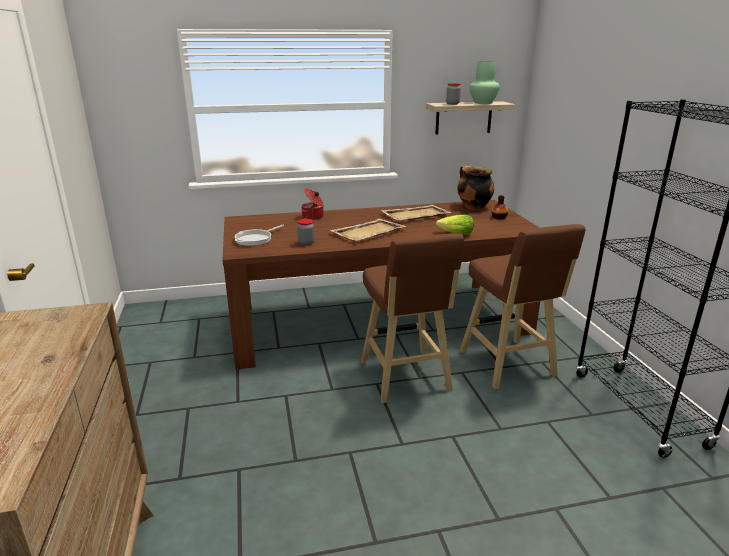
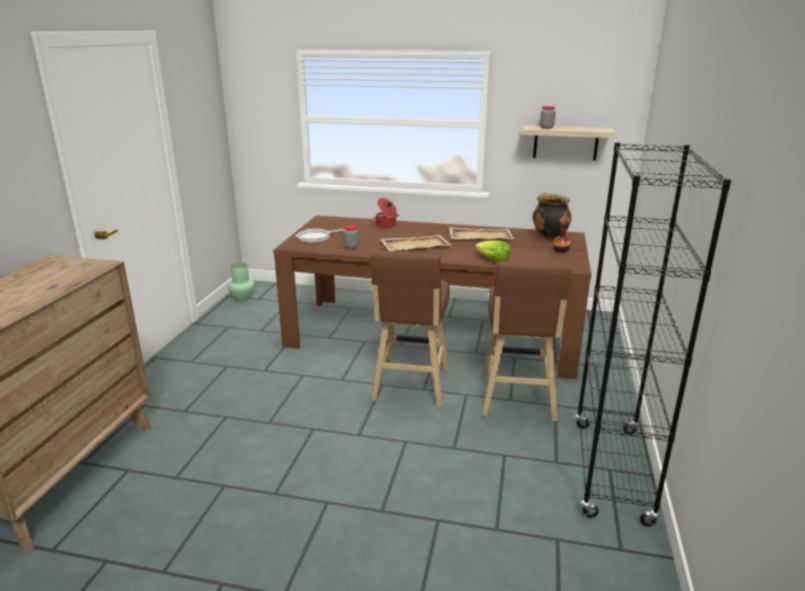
camera: 25 degrees right, 0 degrees up
green vase [470,61,500,104] -> green vase moved to [228,263,255,301]

